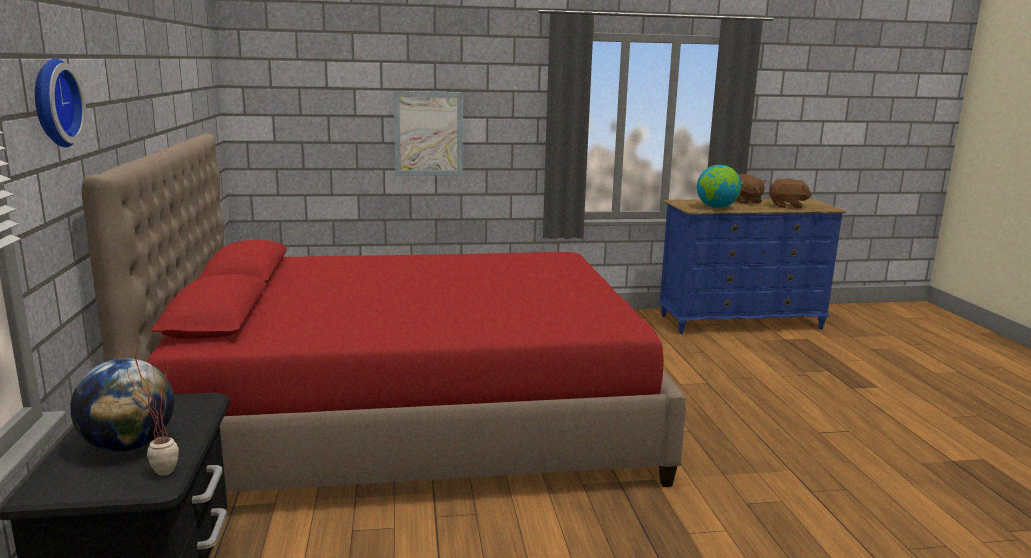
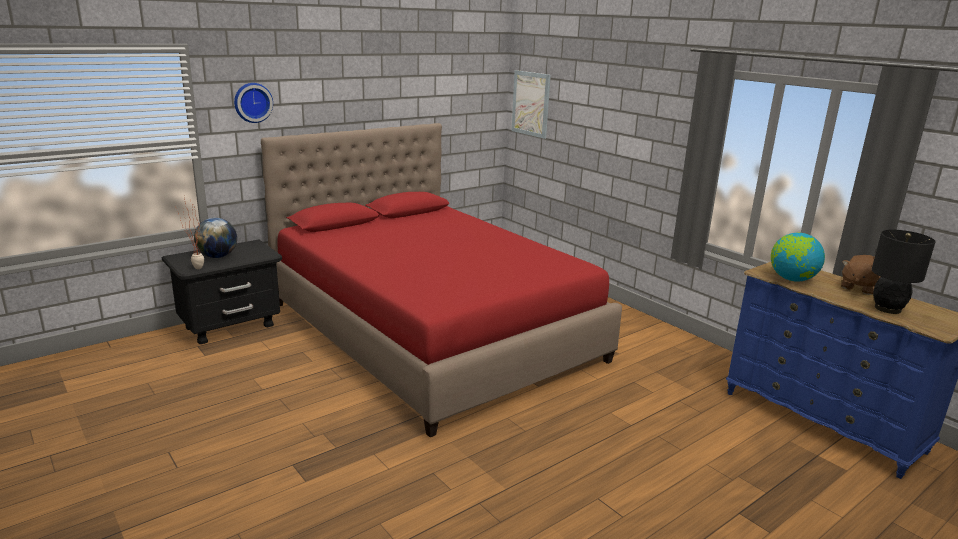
camera: 60 degrees right, 5 degrees up
picture [394,91,463,175] -> picture moved to [511,70,551,139]
brown plush toy [769,178,812,209] -> black table lamp [871,230,936,314]

